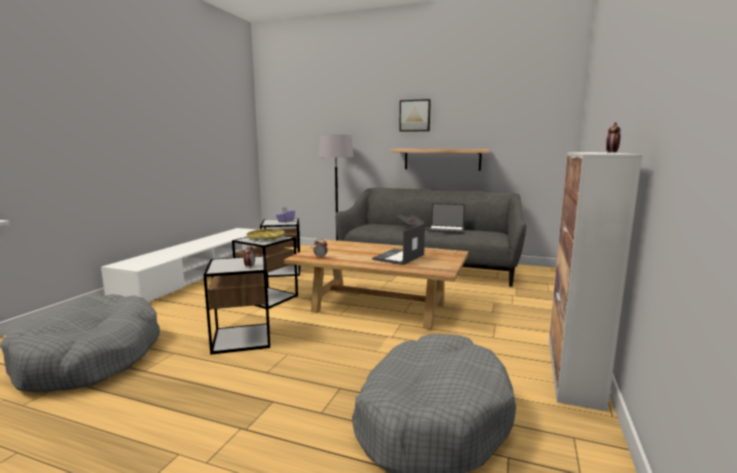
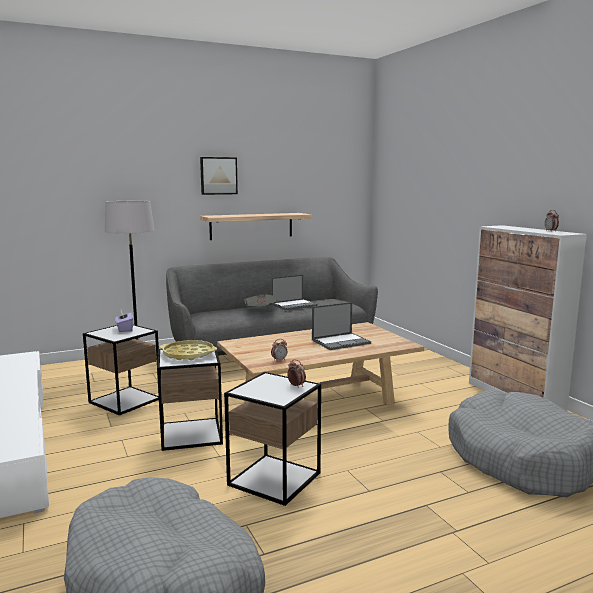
camera: 45 degrees left, 0 degrees up
laptop [372,223,425,265] -> laptop turned 105 degrees counterclockwise [312,302,371,350]

